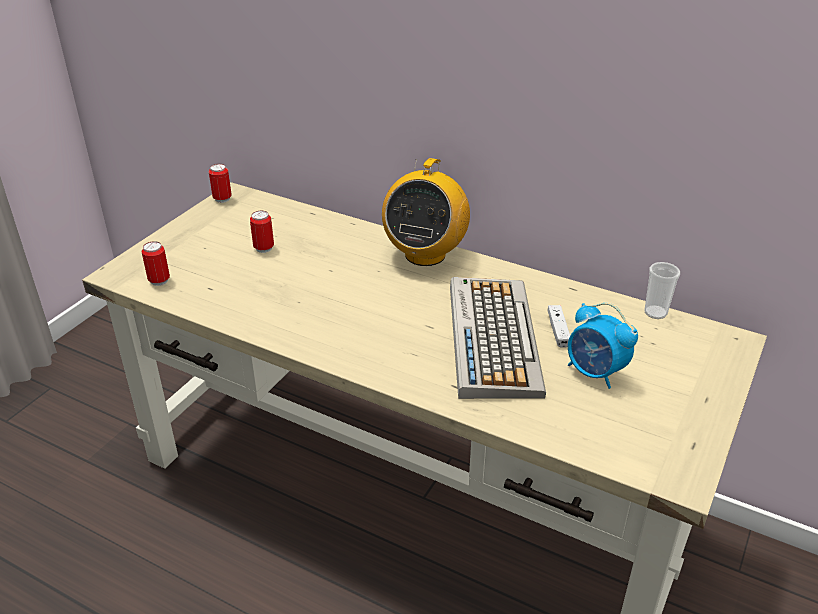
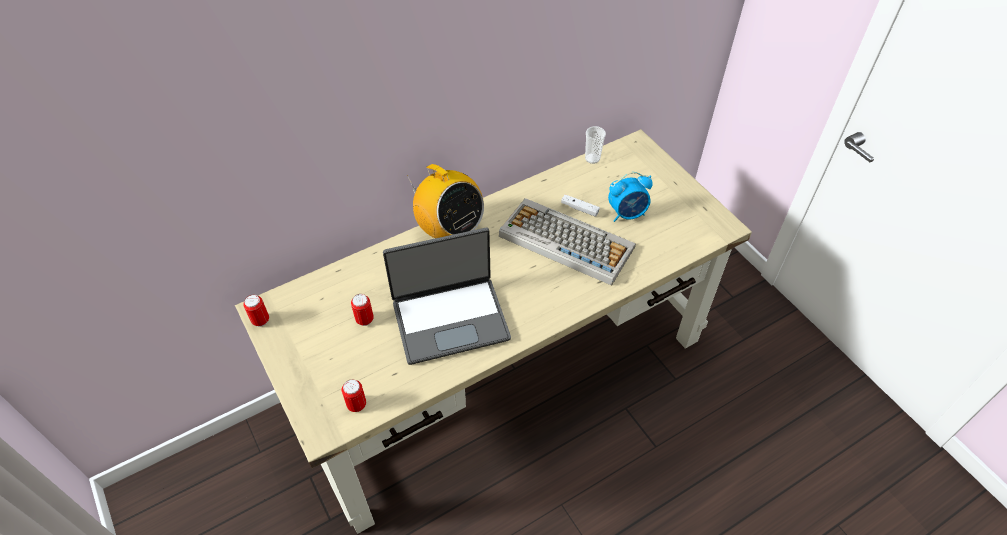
camera: 60 degrees left, 15 degrees up
none -> laptop [383,228,511,365]

